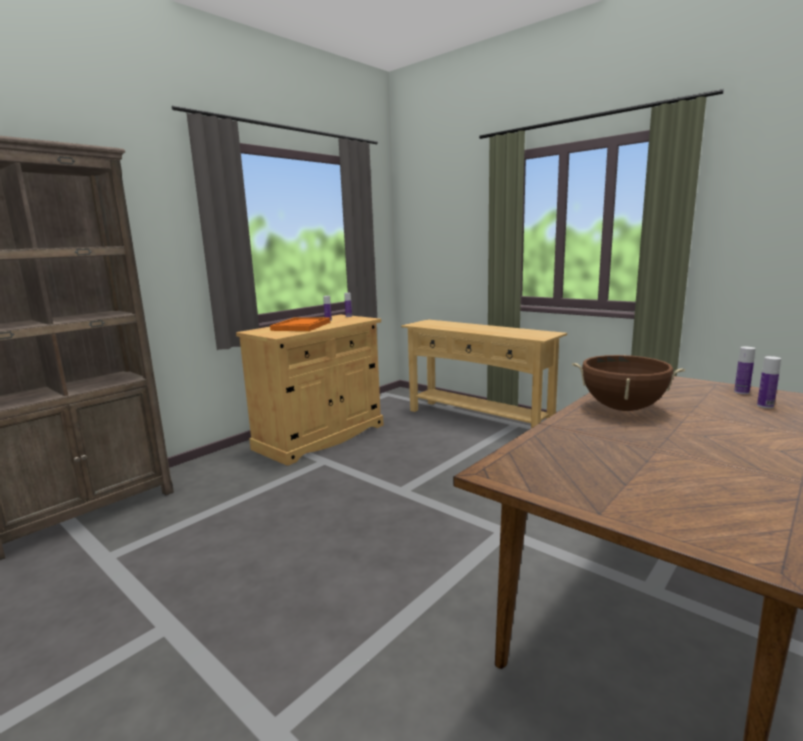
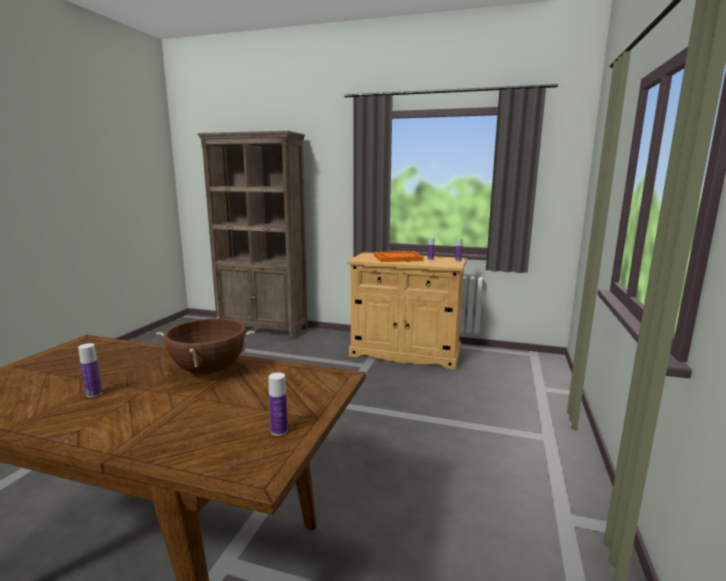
camera: 65 degrees right, 0 degrees up
beige console table [401,319,567,428] -> none
bottle [757,356,781,408] -> bottle moved to [78,343,102,397]

